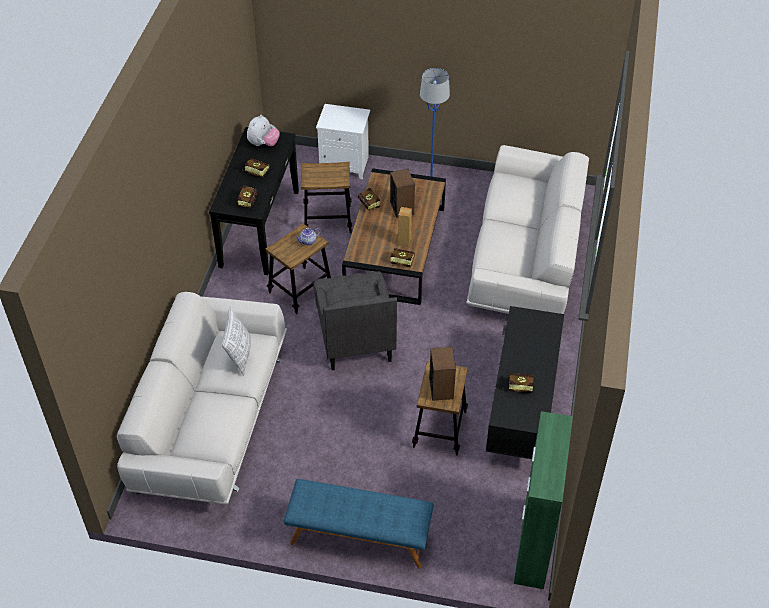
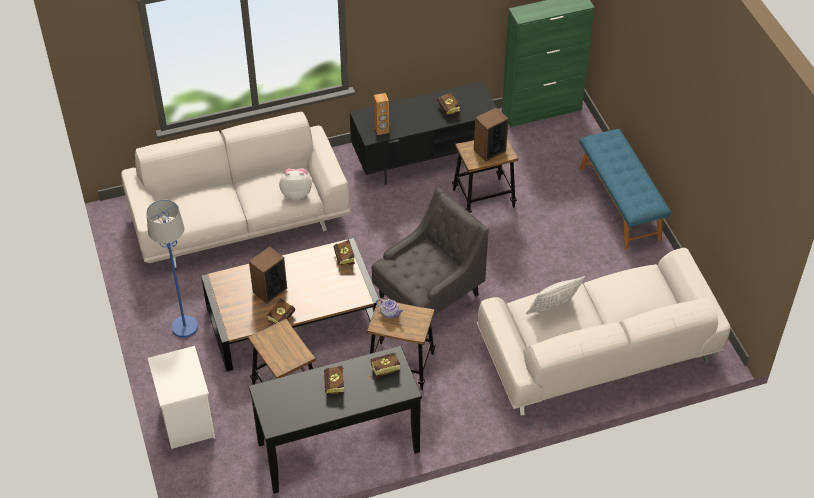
camera: 120 degrees left, 0 degrees up
plush toy [247,115,280,146] -> plush toy moved to [279,168,312,200]
brown speaker [398,207,412,247] -> brown speaker moved to [374,93,389,135]

